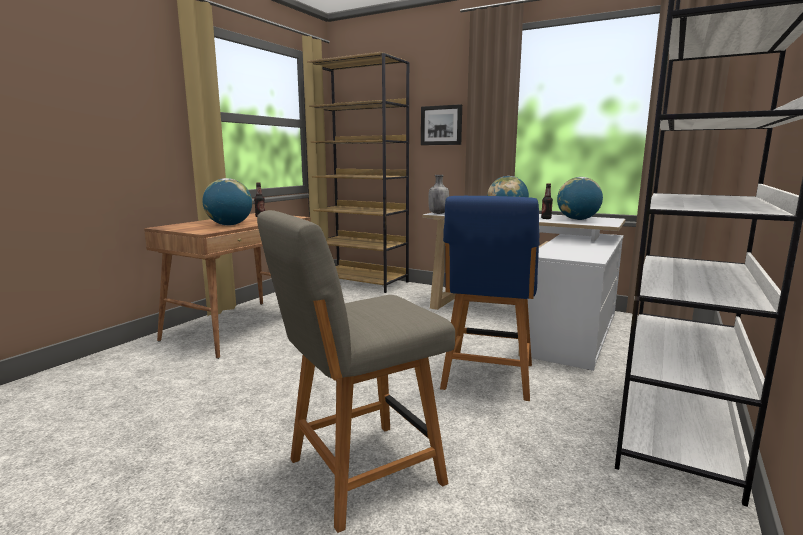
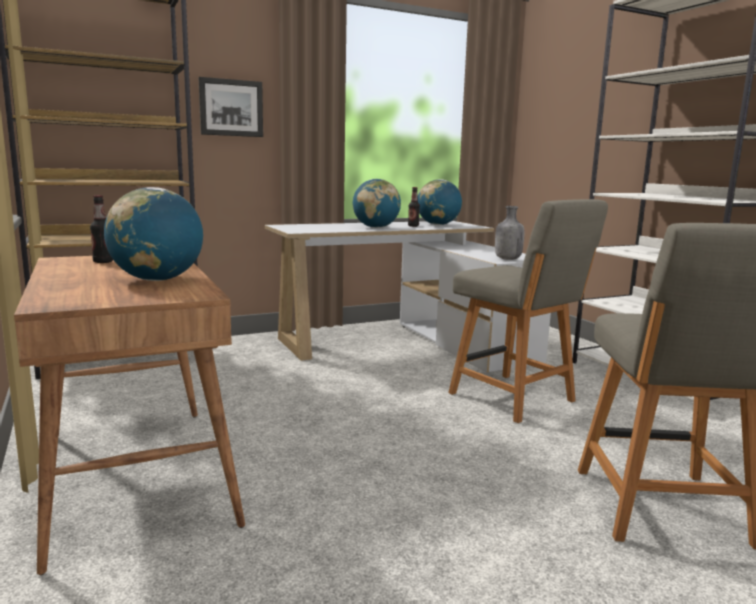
camera: 55 degrees left, 0 degrees up
grey bottle [429,175,449,214] -> grey bottle moved to [495,206,524,260]
blue chair [440,196,539,401] -> grey chair [448,199,608,423]

